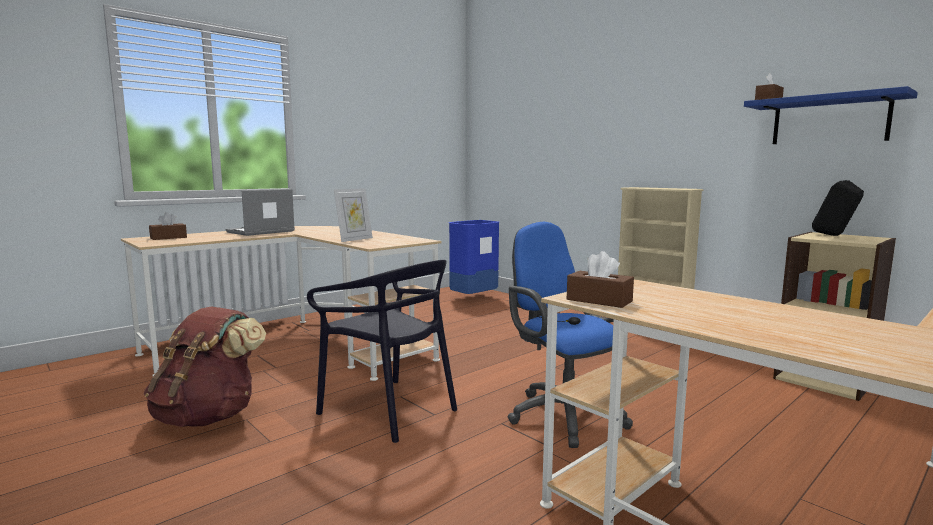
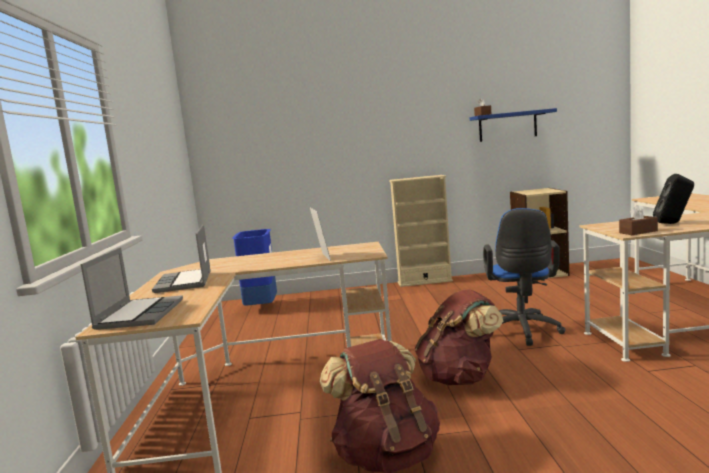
camera: 50 degrees left, 0 degrees up
brown tissue box [149,212,187,240] -> laptop [81,247,183,330]
black chair [307,260,457,443] -> brown backpack [415,289,503,385]
blue office chair [508,222,633,448] -> blue office chair turned 90 degrees counterclockwise [483,208,566,346]
black speaker [812,180,864,236] -> black speaker moved to [653,174,694,224]

